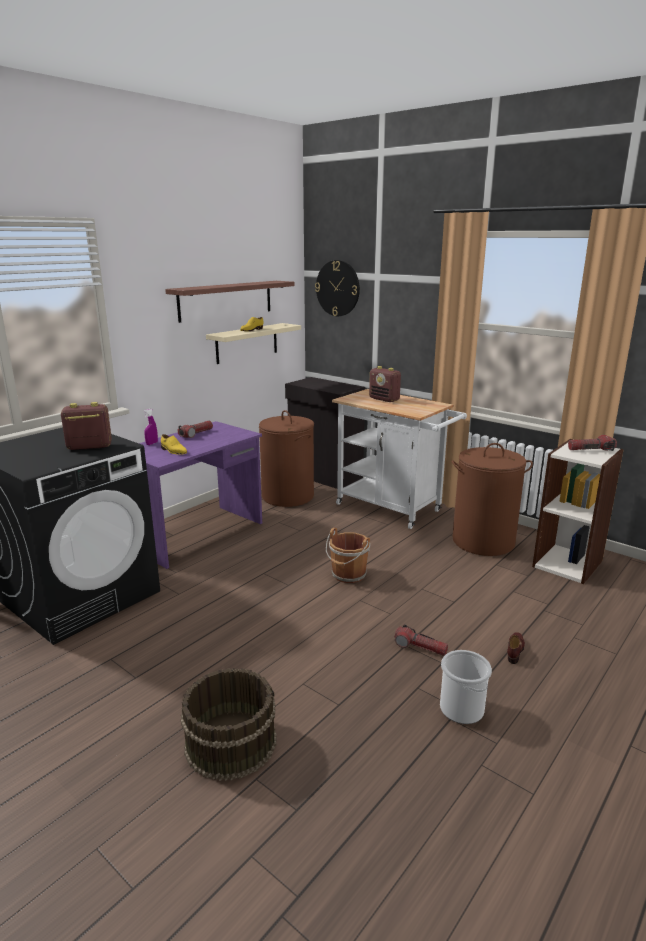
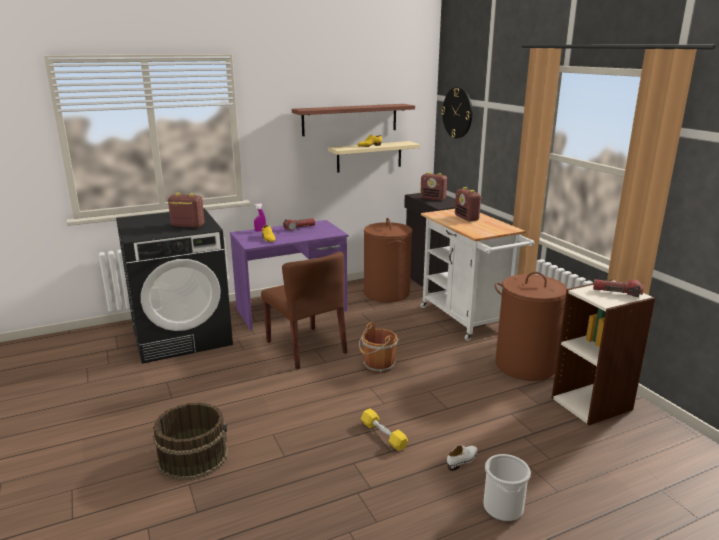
camera: 25 degrees right, 0 degrees up
flashlight [395,624,448,656] -> yellow dumbbell [361,408,408,451]
bucket [440,650,492,724] -> bucket moved to [483,454,531,521]
brown shoe [507,632,525,664] -> white shoe [447,445,478,471]
none -> brown chair [261,251,347,369]
none -> radio [420,172,447,201]

